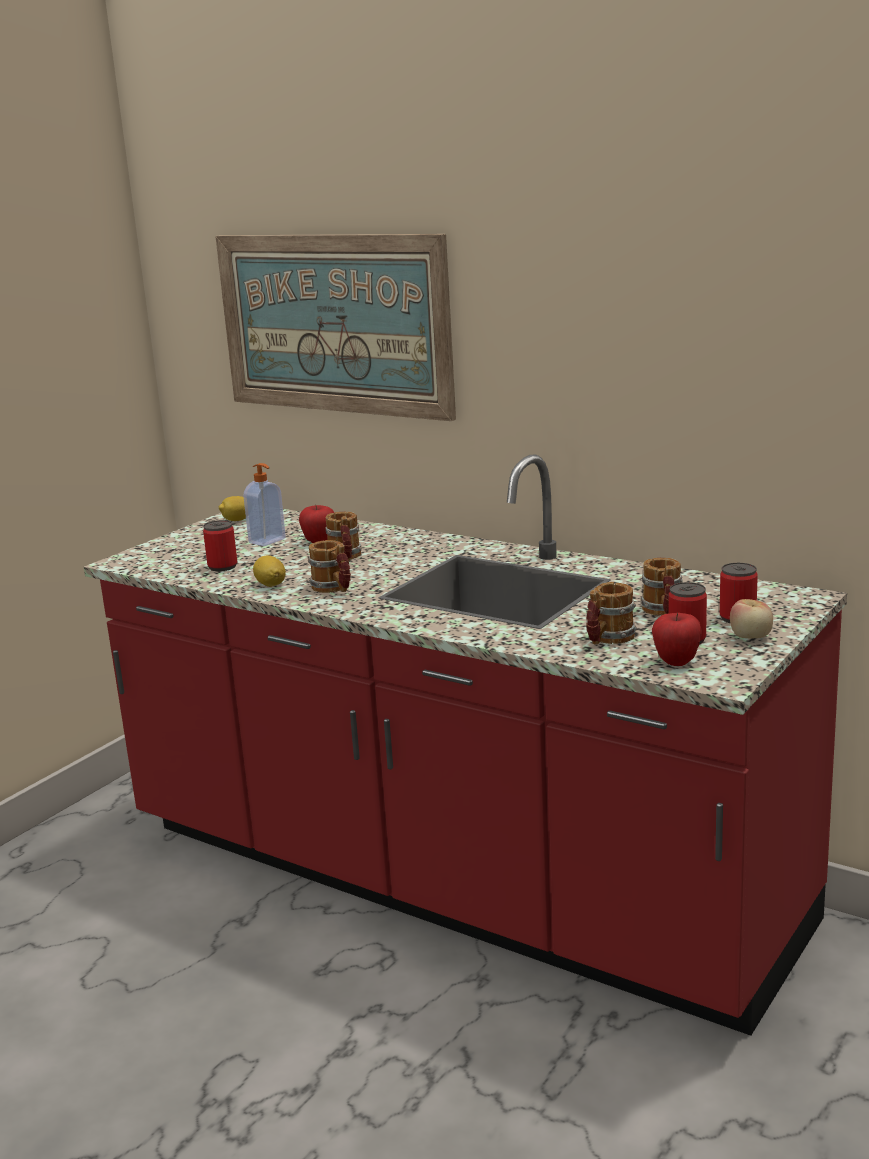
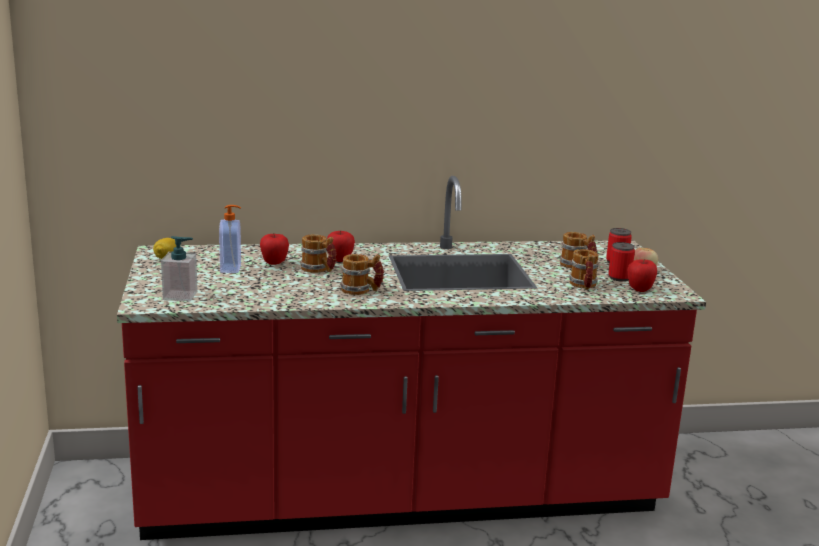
camera: 45 degrees left, 0 degrees up
can [203,520,237,571] -> none
picture [215,234,456,421] -> none
lemon [253,556,286,587] -> none
none -> soap dispenser [161,236,198,301]
none -> apple [327,230,355,262]

